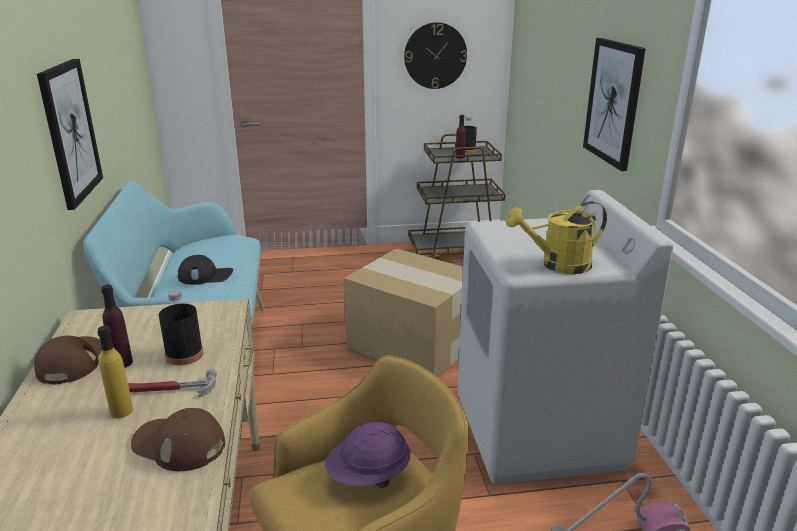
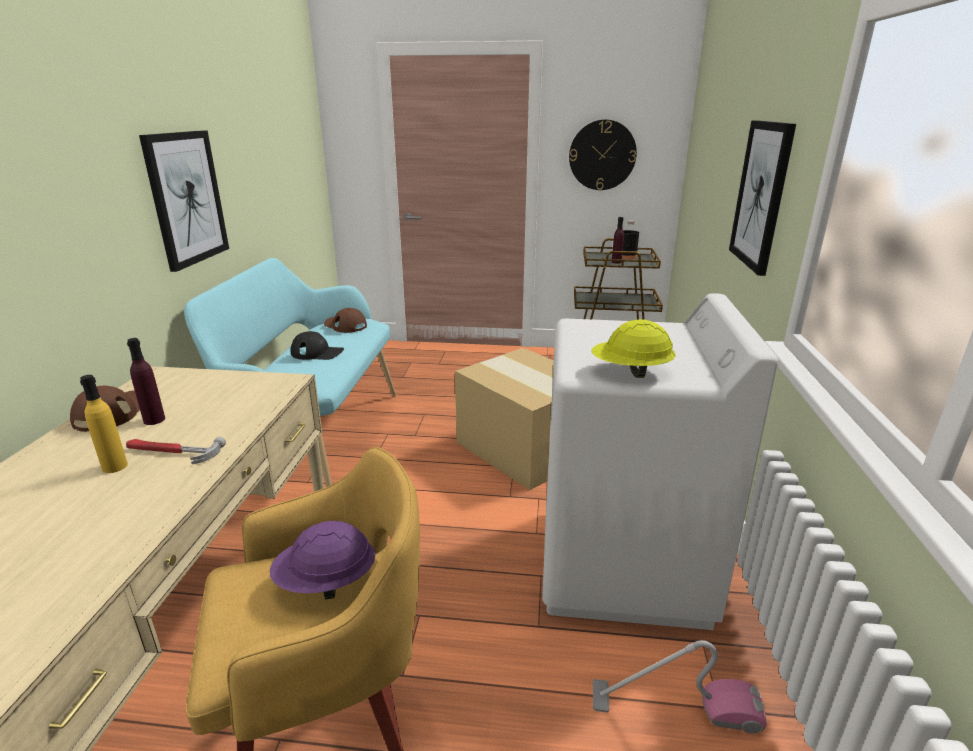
camera: 15 degrees right, 0 degrees up
brown cap [131,408,225,471] -> brown cap moved to [324,308,367,333]
black bottle [159,290,203,365] -> none
yellow watering can [506,201,607,274] -> yellow hard hat [592,319,676,378]

